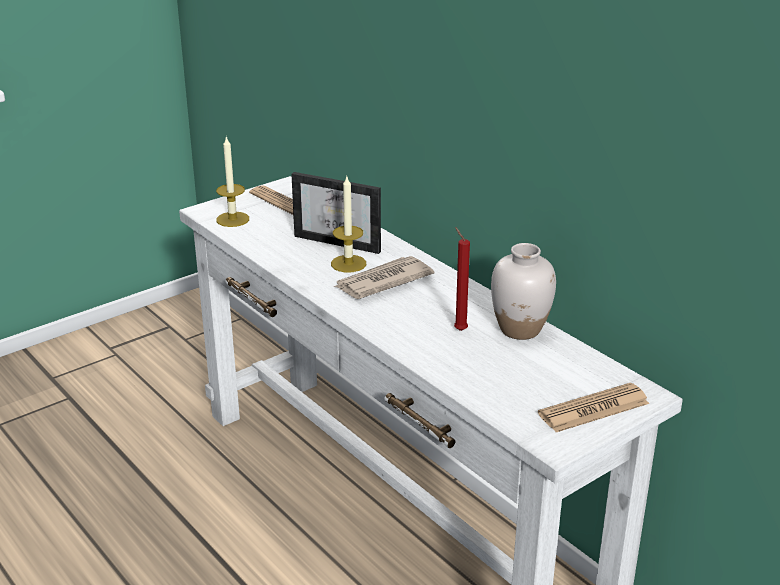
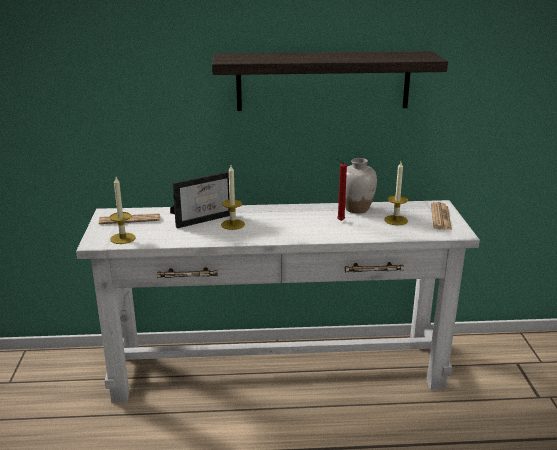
camera: 55 degrees left, 5 degrees down
newspaper [334,256,434,299] -> none
none -> shelf [212,51,448,111]
none -> candle [384,162,408,225]

